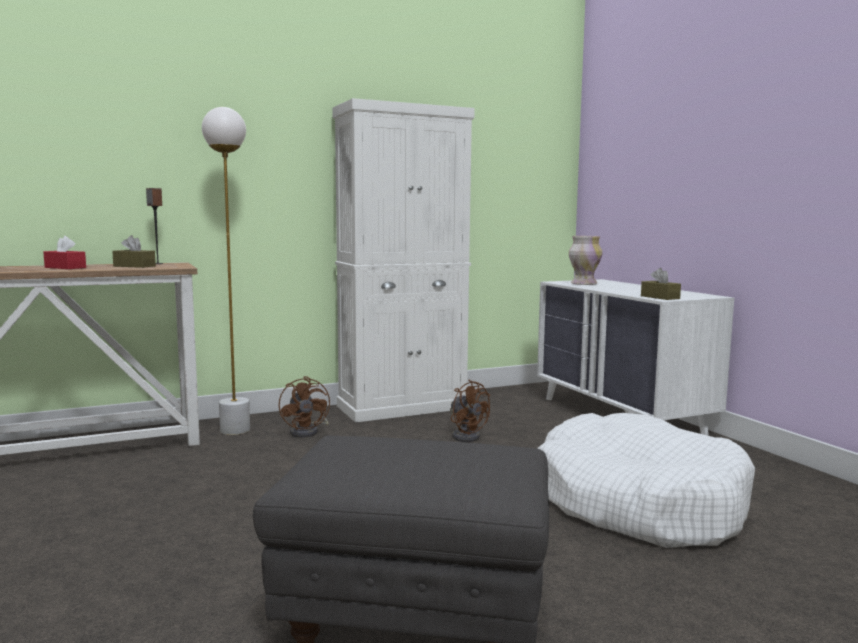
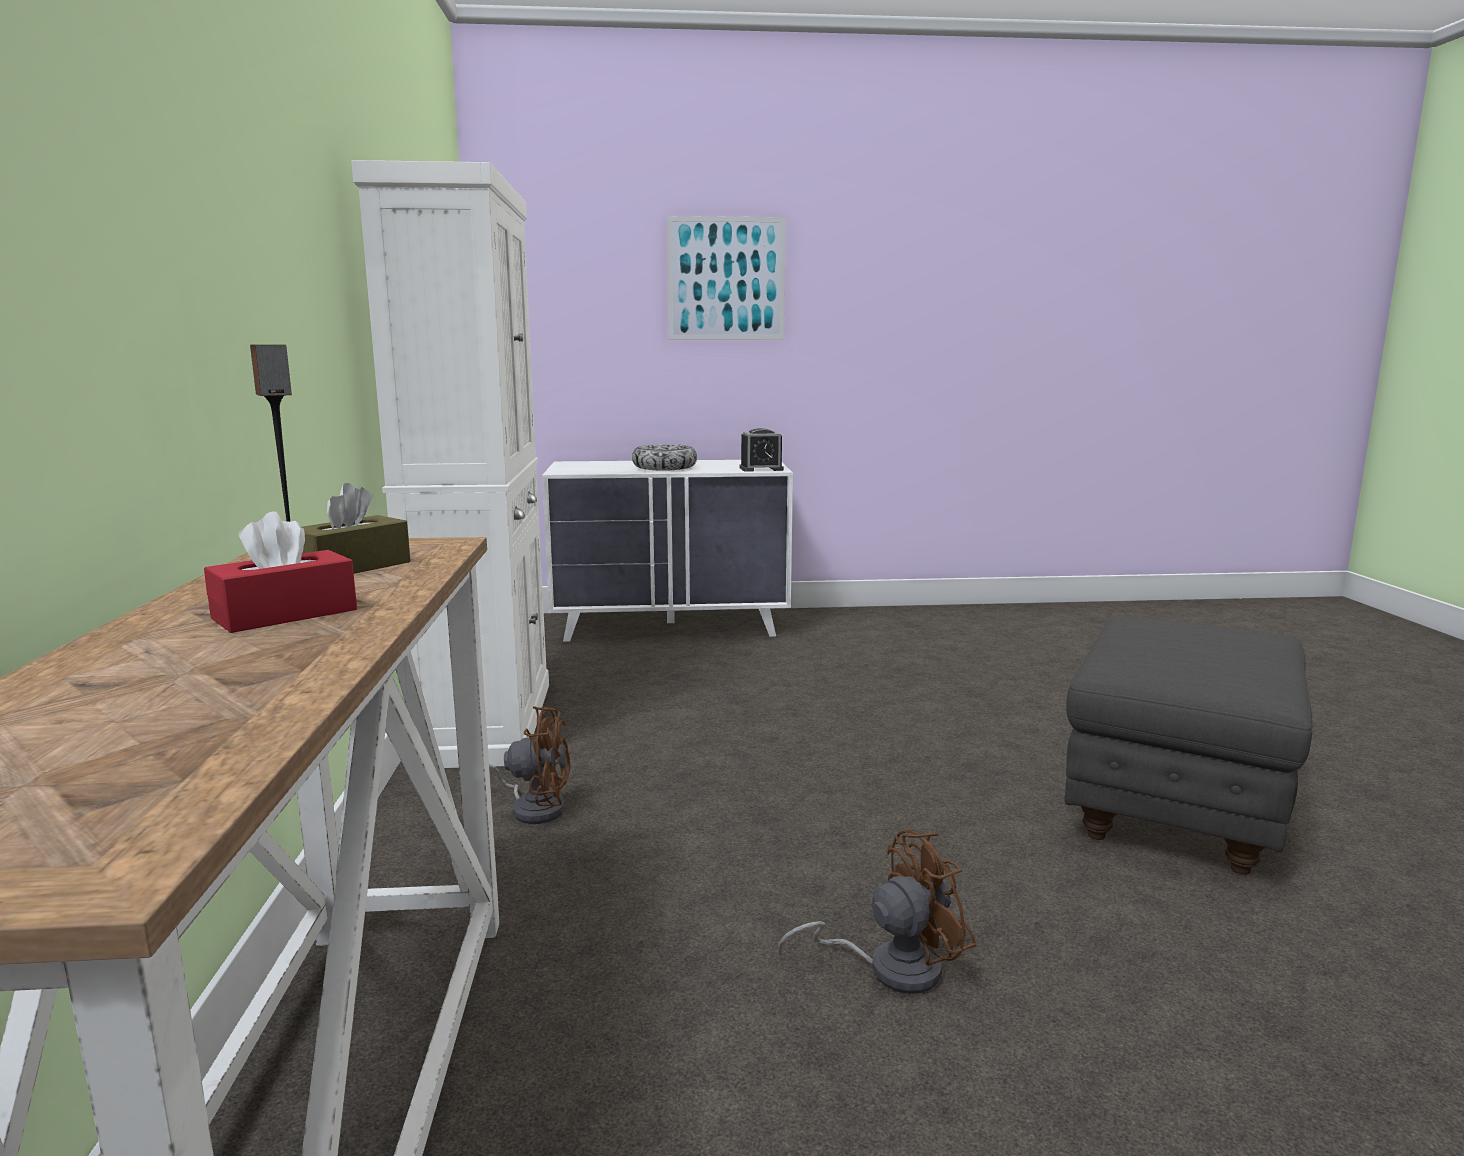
camera: 70 degrees left, 5 degrees up
white floor lamp [202,107,250,435] -> none
brown fan [450,380,490,442] -> brown fan moved to [778,830,976,994]
white dog bed [537,413,755,548] -> none
vase [569,236,602,285] -> none
brown tissue box [641,268,681,300] -> alarm clock [740,428,784,472]
none -> bowl [632,444,697,471]
none -> picture [667,216,786,339]

